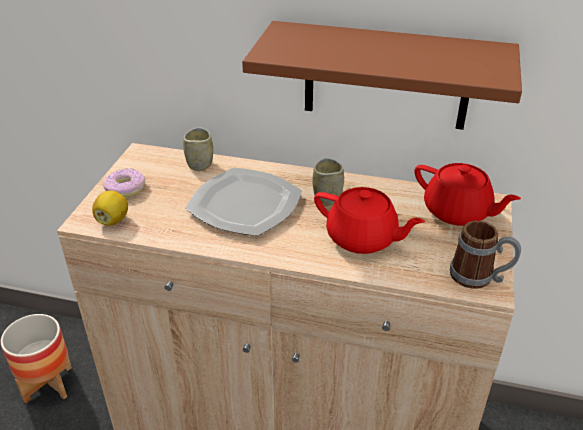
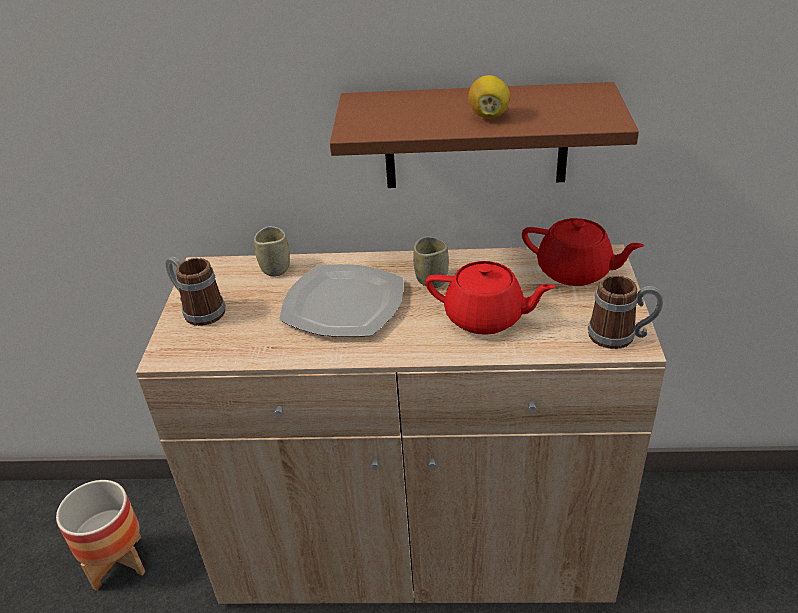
camera: 10 degrees left, 0 degrees up
lemon [92,191,128,226] -> lemon moved to [468,75,510,118]
donut [103,168,145,198] -> mug [165,257,226,326]

